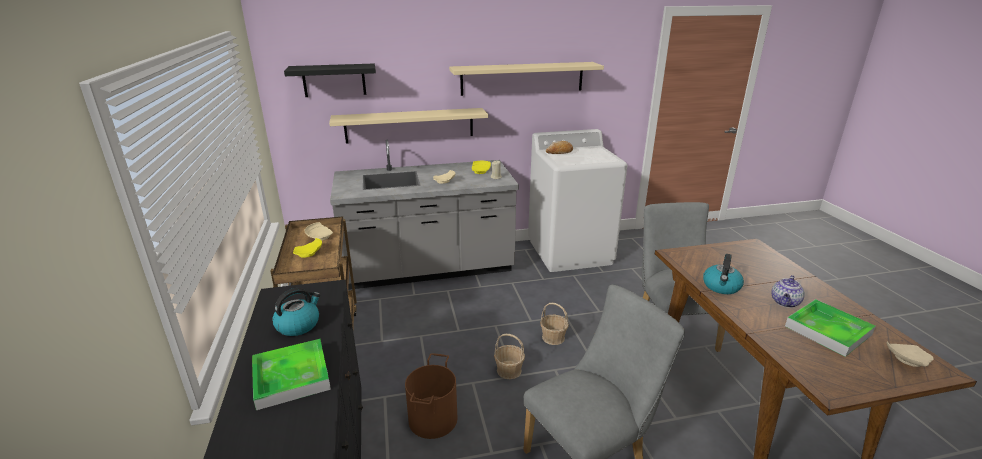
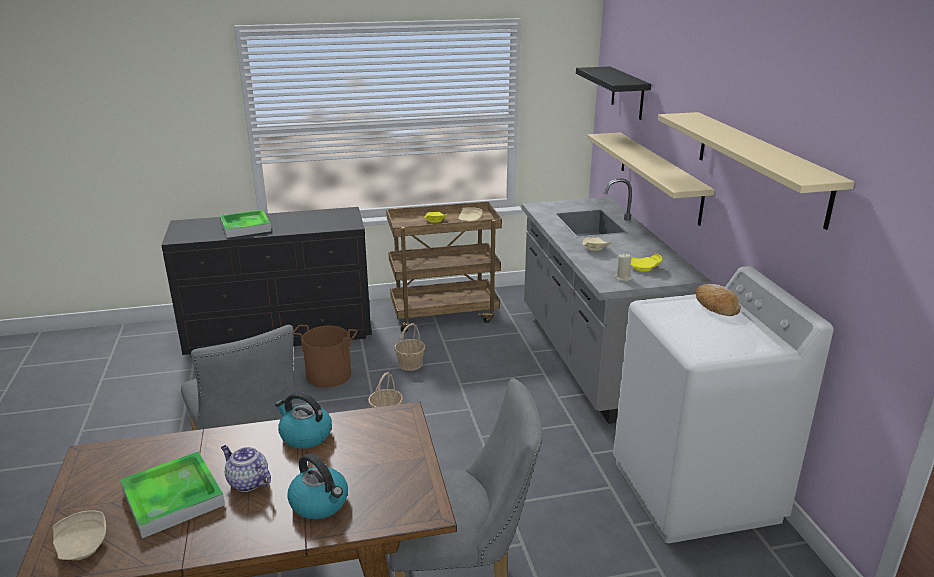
camera: 90 degrees right, 0 degrees up
kettle [272,288,321,336] -> kettle moved to [287,453,348,519]
basket [540,303,569,345] -> basket moved to [394,323,425,371]

